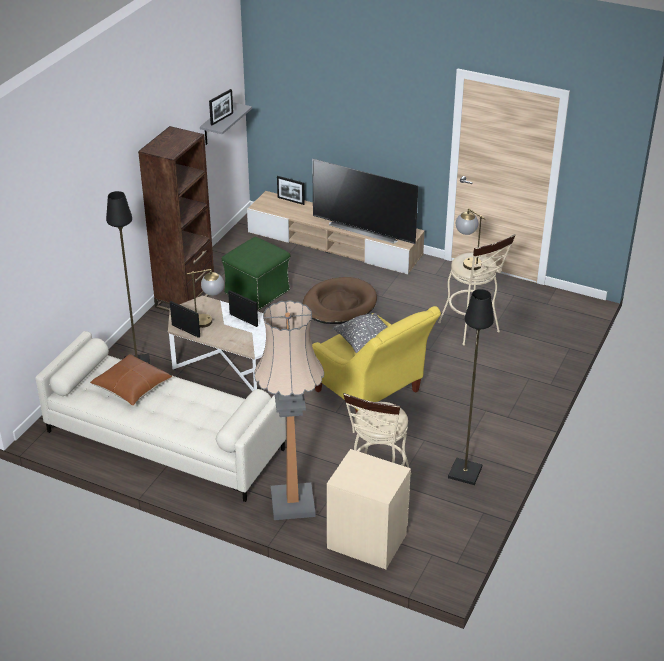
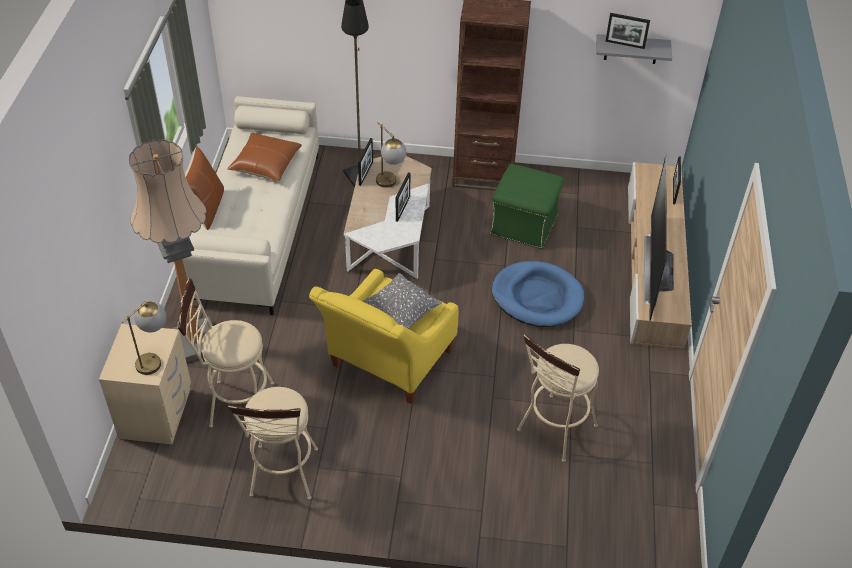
camera: 70 degrees right, 10 degrees up
brown dog bed [303,277,377,324] -> blue dog bed [492,261,584,327]
black floor lamp [448,289,494,485] -> beige stool [228,387,318,500]
table lamp [456,208,485,270] -> table lamp moved to [122,301,166,375]
none -> brown pillow [185,146,224,230]

